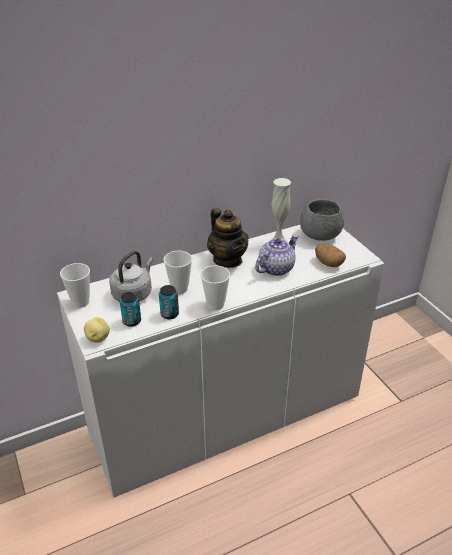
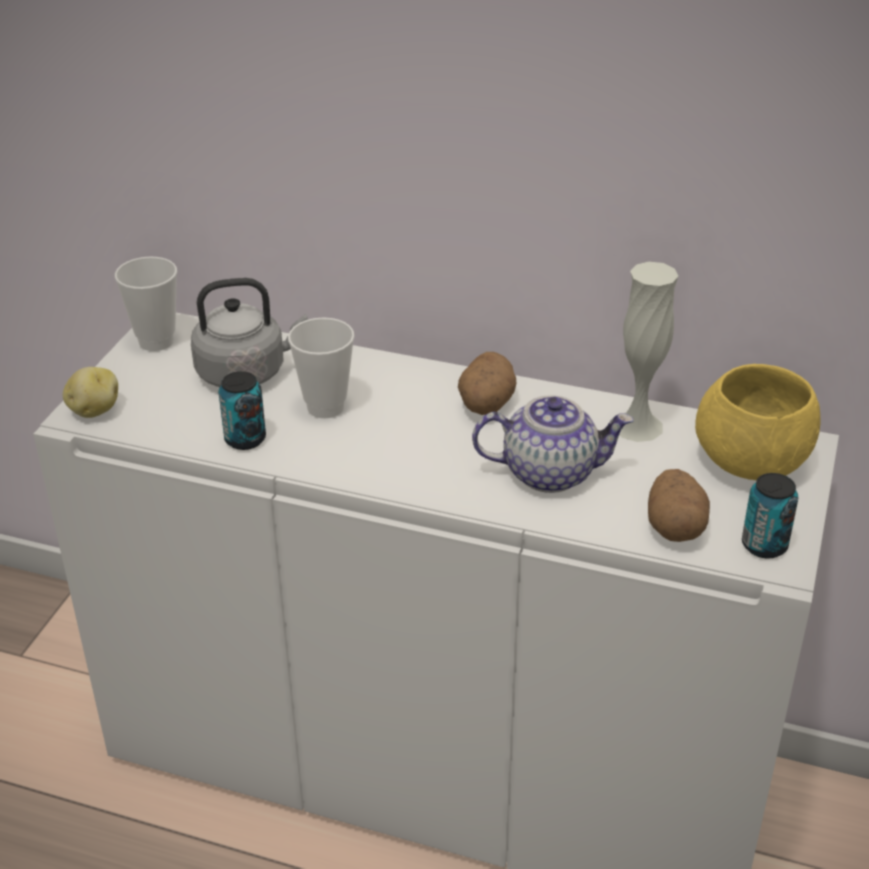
camera: 45 degrees right, 0 degrees up
can [120,292,141,327] -> can moved to [742,473,798,559]
cup [201,265,230,310] -> none
teapot [207,208,249,268] -> potato [458,352,516,415]
grey bowl [300,199,344,241] -> yellow bowl [695,364,821,480]

